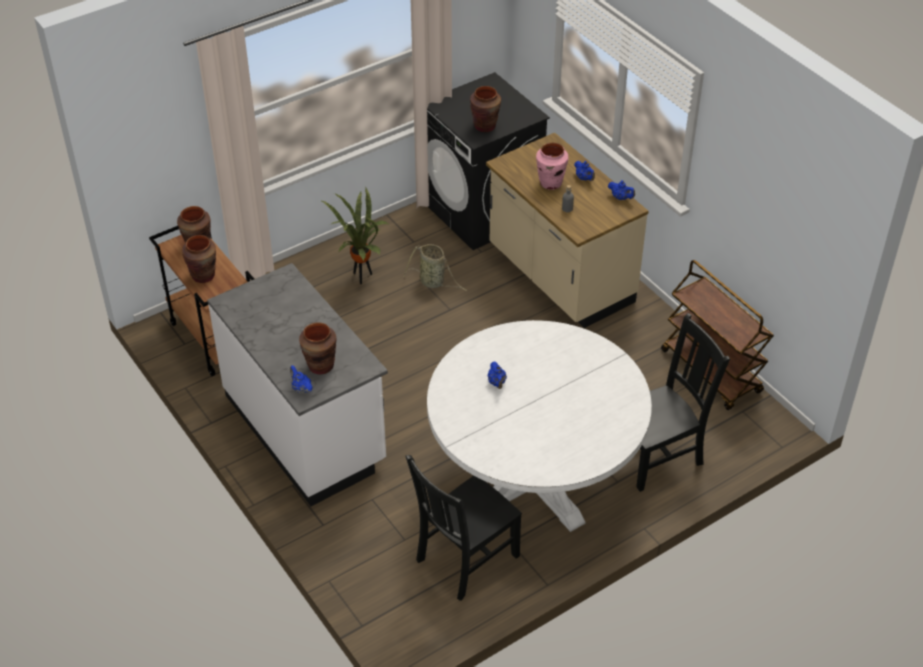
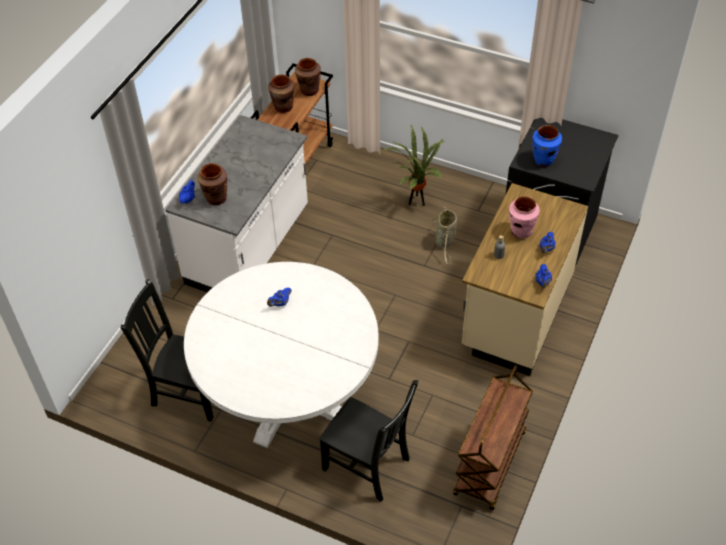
camera: 60 degrees right, 5 degrees up
brown vase [470,86,501,132] -> blue vase [532,125,562,167]

